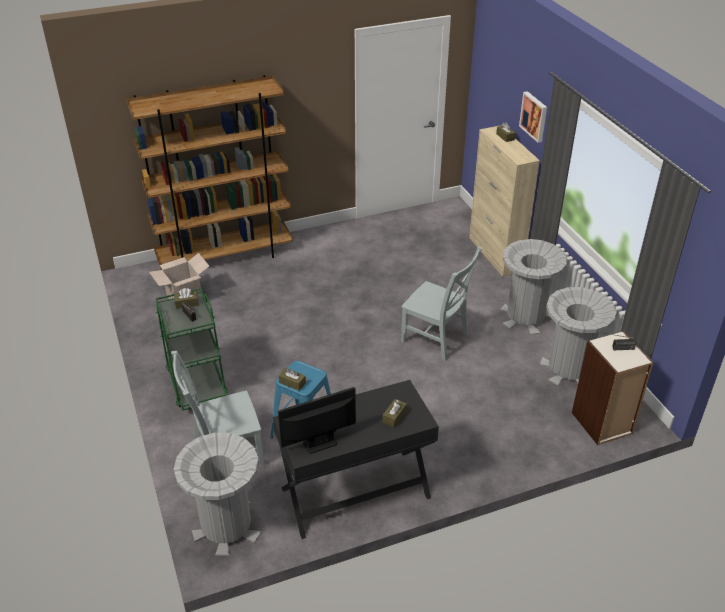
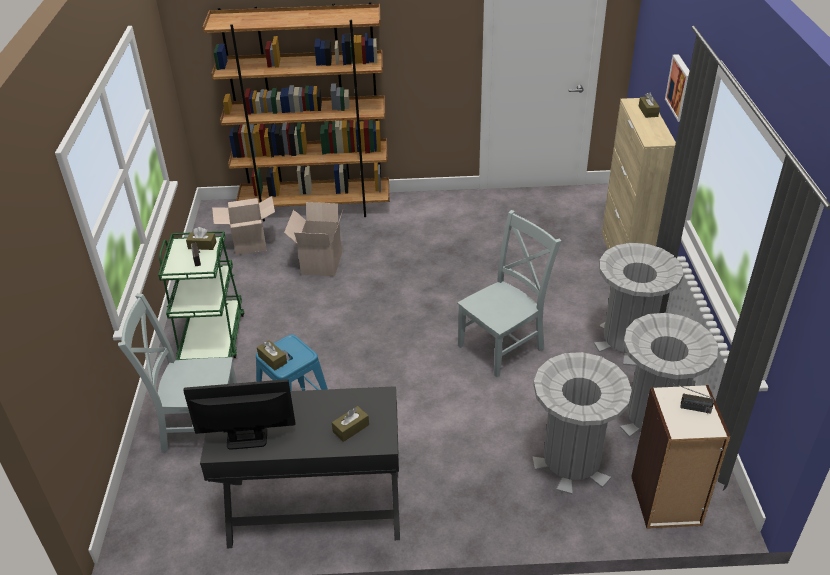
camera: 20 degrees right, 0 degrees up
grey trash can [174,433,261,556] -> grey trash can moved to [532,352,632,494]
grey chair [401,246,483,361] -> grey chair turned 90 degrees counterclockwise [457,210,561,377]
none -> cardboard box [284,202,343,276]

